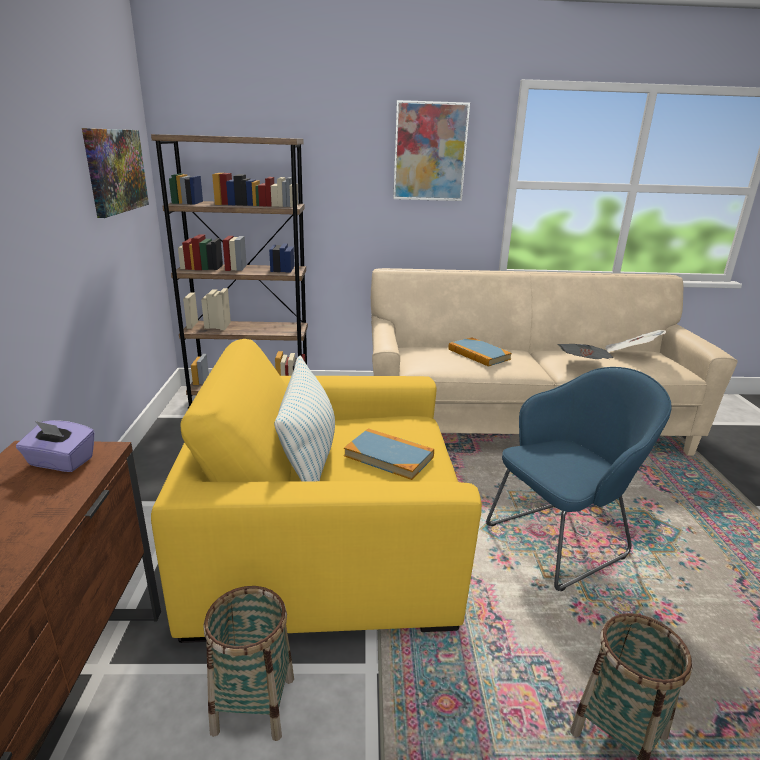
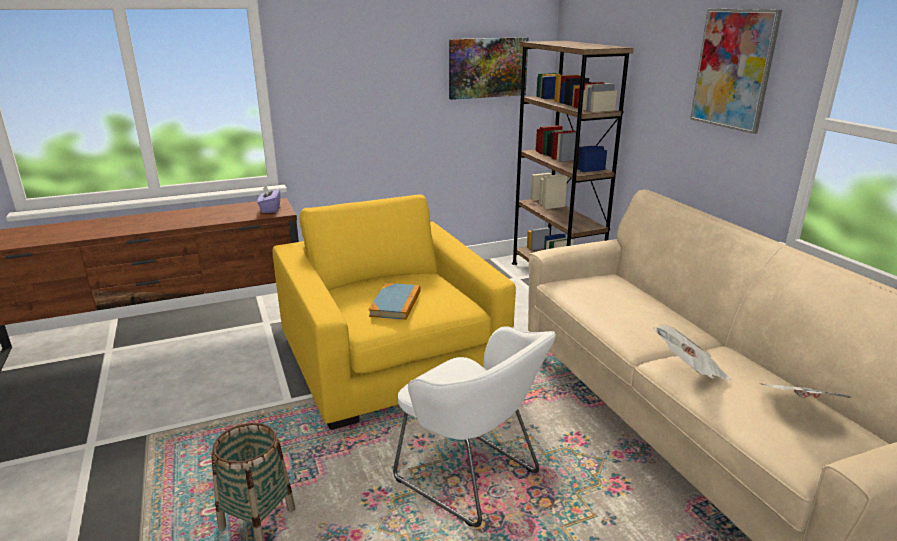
camera: 70 degrees right, 0 degrees up
basket [204,586,294,741] -> none
pillow [274,356,335,481] -> none
book [448,337,512,367] -> none
blue armchair [486,367,671,591] -> white armchair [393,326,556,527]

